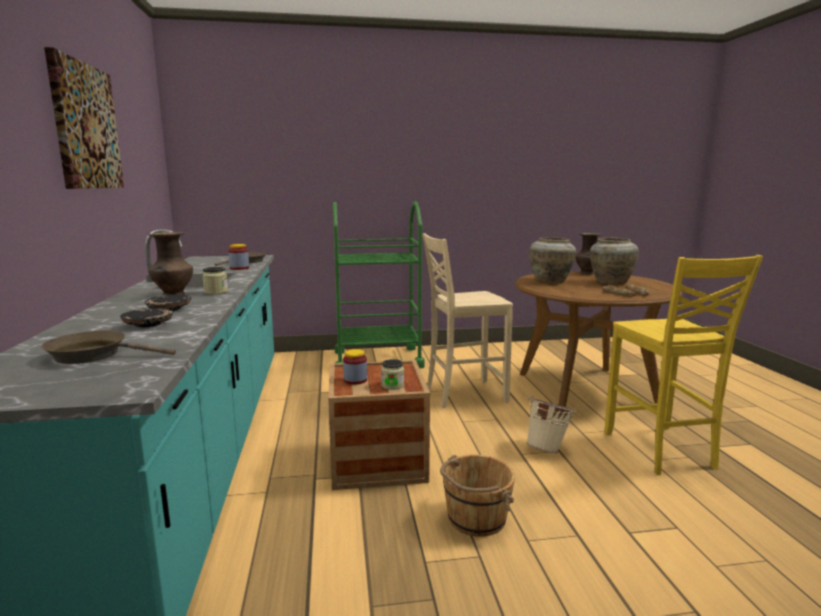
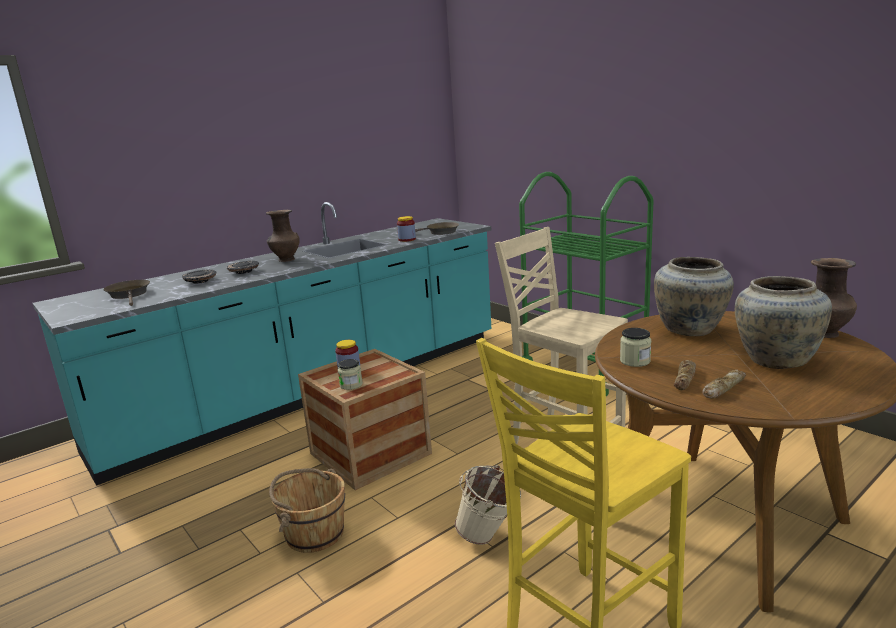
camera: 60 degrees right, 5 degrees up
picture [44,47,124,189] -> none
jar [202,267,228,294] -> jar moved to [620,328,651,367]

